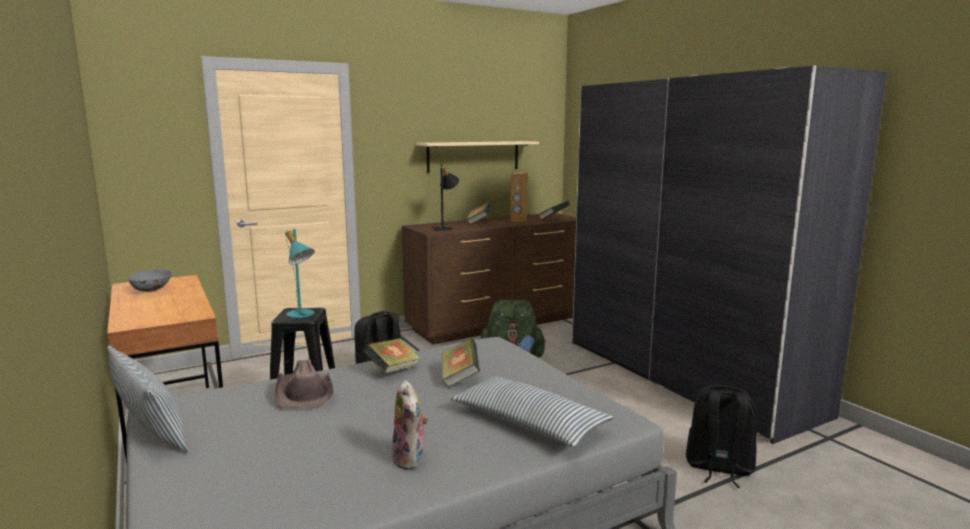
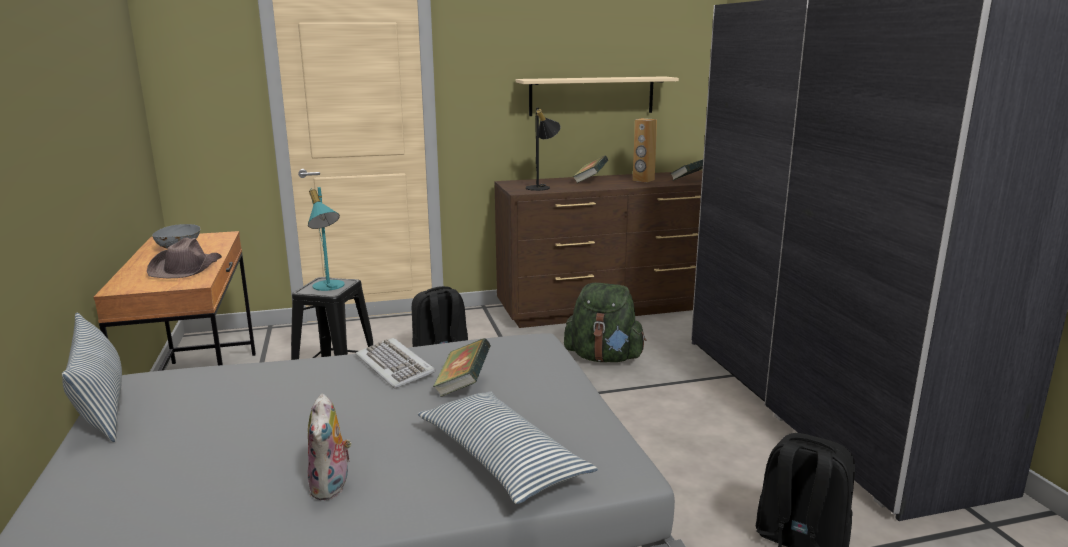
camera: 15 degrees right, 5 degrees up
brown hat [274,359,333,408] -> brown hat moved to [147,238,222,278]
book [363,338,421,373] -> keyboard [355,338,436,389]

